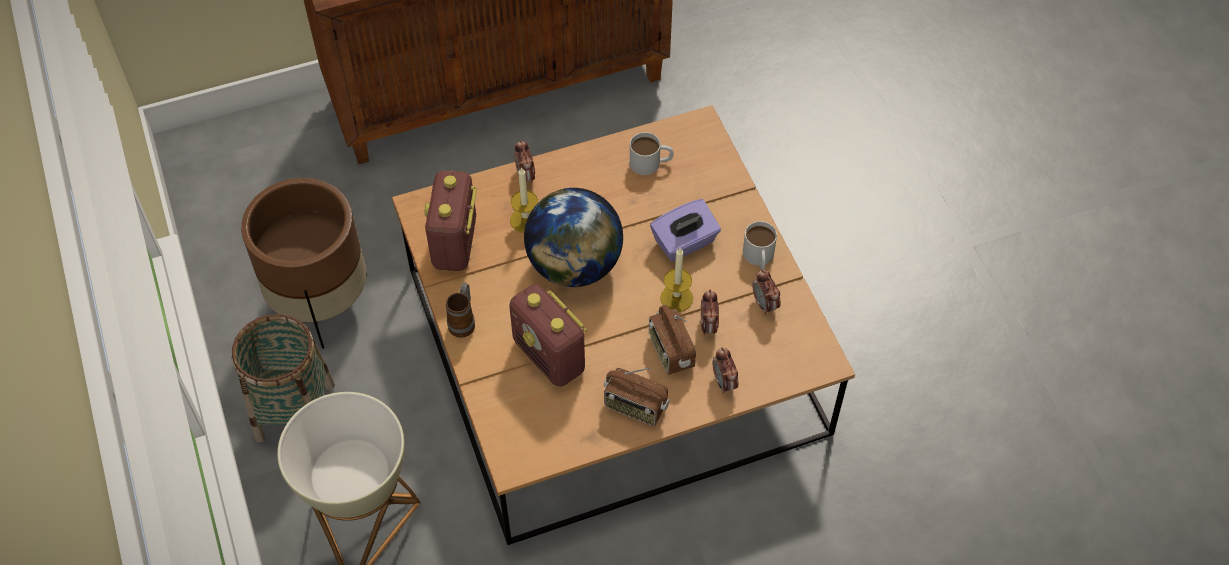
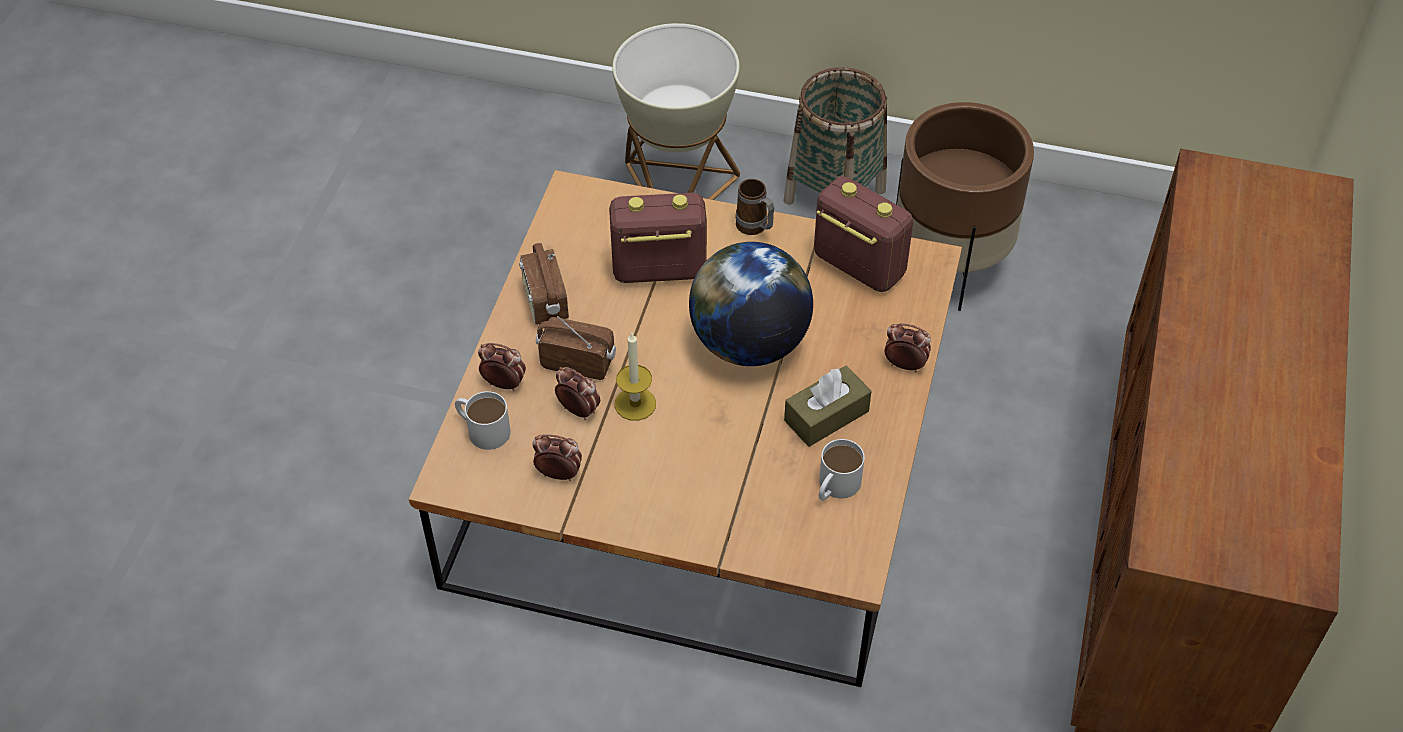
camera: 125 degrees right, 5 degrees down
candle [510,167,538,233] -> none
radio [604,367,670,426] -> radio turned 75 degrees counterclockwise [519,243,569,325]
purple tissue box [650,199,721,262] -> none
white mug [743,221,777,270] -> white mug moved to [455,391,511,450]
none -> brown tissue box [784,366,871,447]

